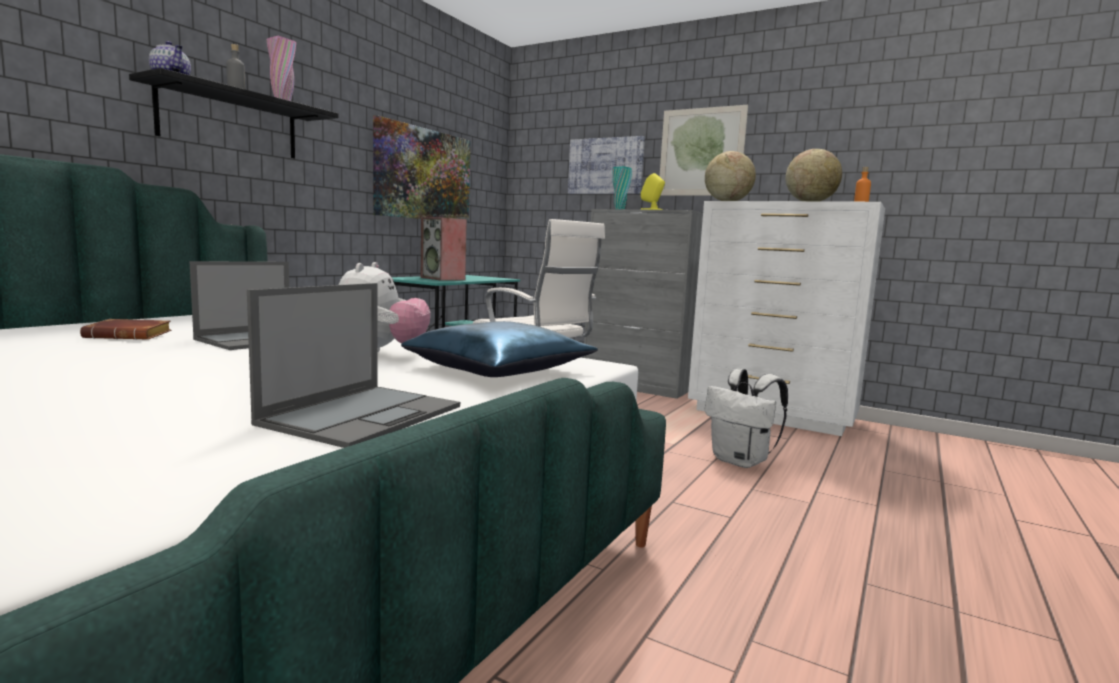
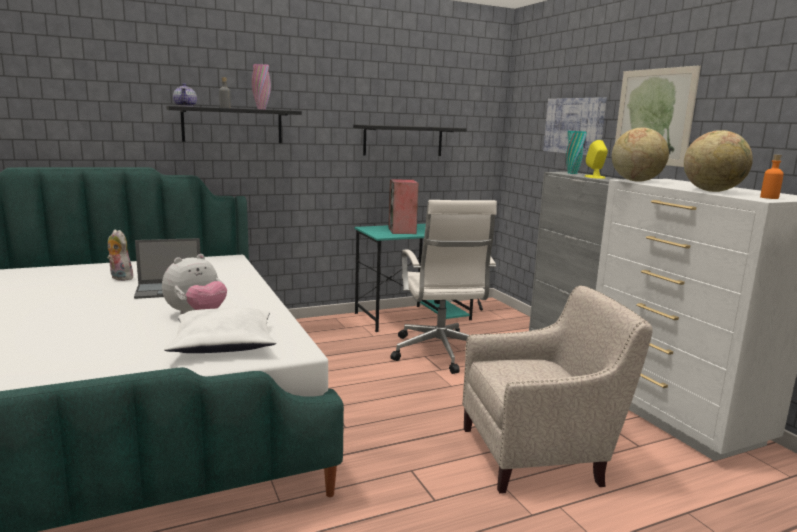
camera: 35 degrees right, 5 degrees up
brown book [80,319,171,340] -> plush toy [107,229,133,281]
laptop [247,283,460,448] -> none
picture [373,115,471,223] -> black shelf [353,125,466,156]
blue pillow [401,321,598,377] -> white pillow [164,308,276,353]
white backpack [705,368,788,468] -> beige armchair [462,285,653,493]

